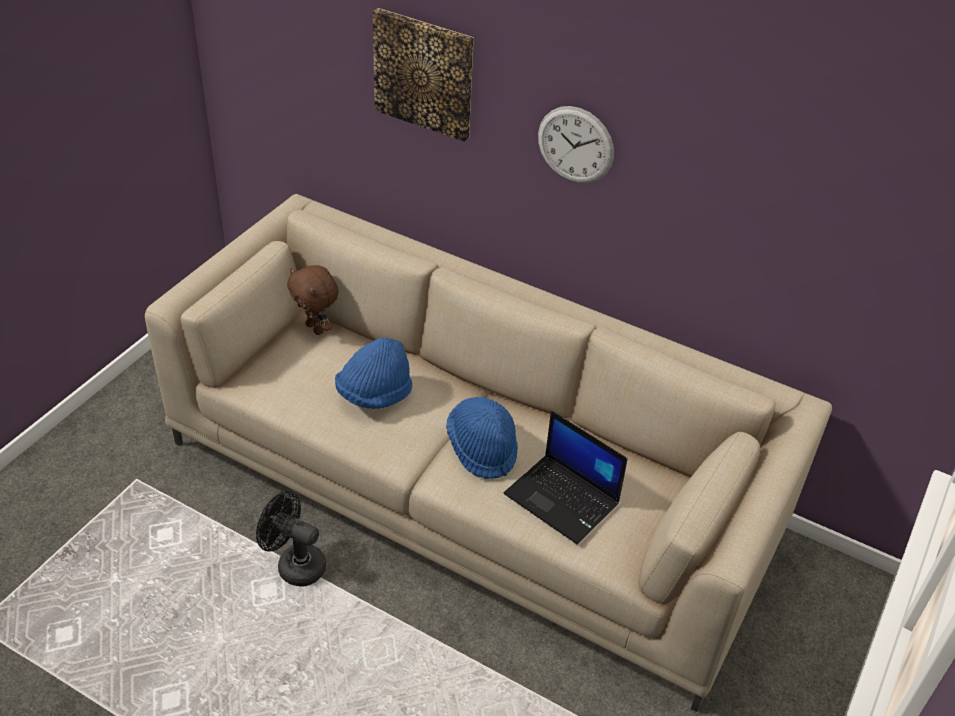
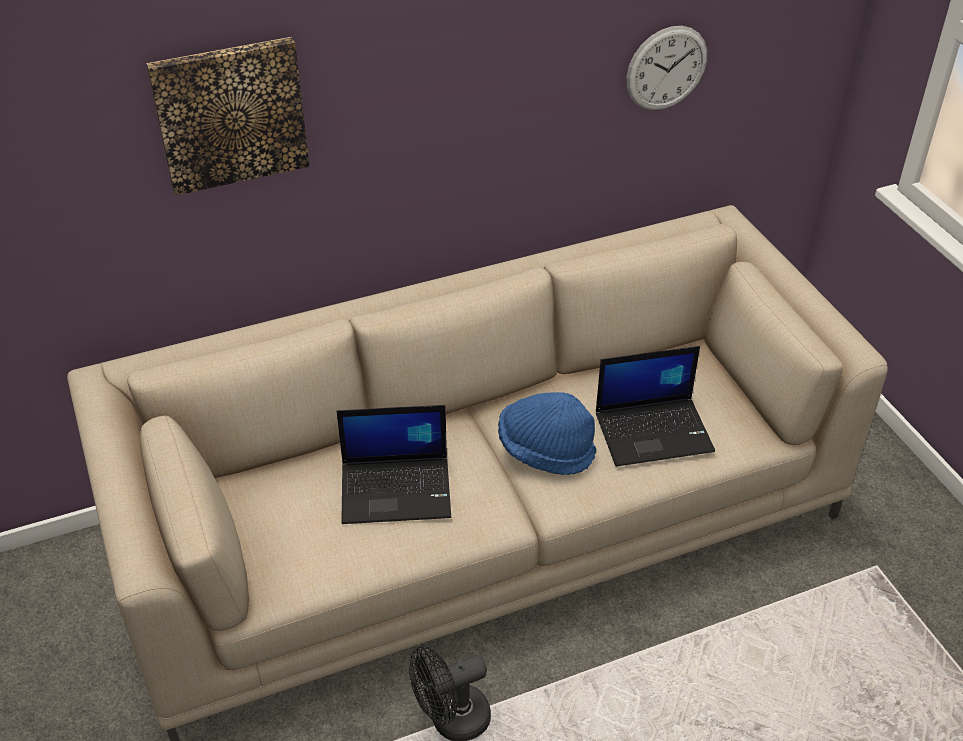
camera: 50 degrees left, 0 degrees up
brown plush toy [287,265,339,335] -> none
blue hat [335,337,412,409] -> laptop [337,405,451,524]
wall clock [538,106,614,184] -> wall clock moved to [626,26,707,111]

